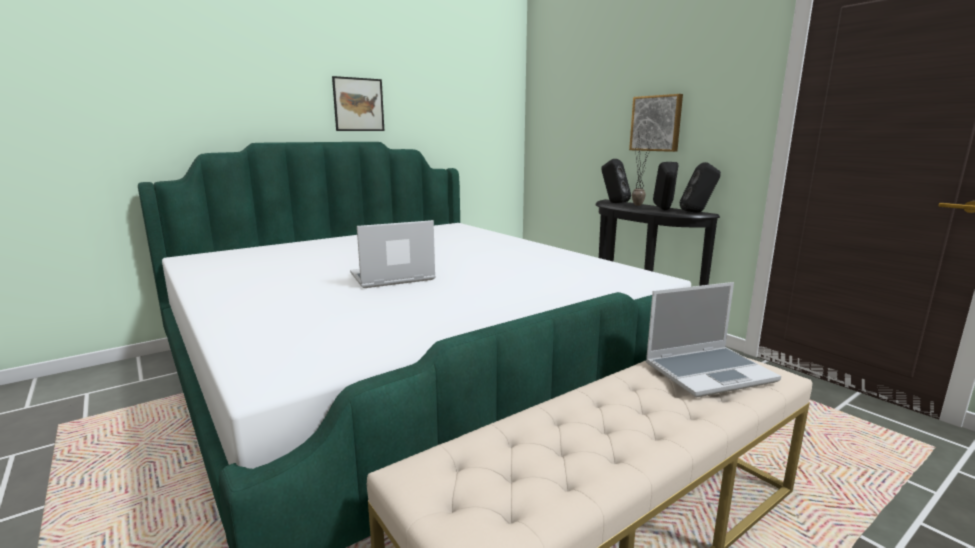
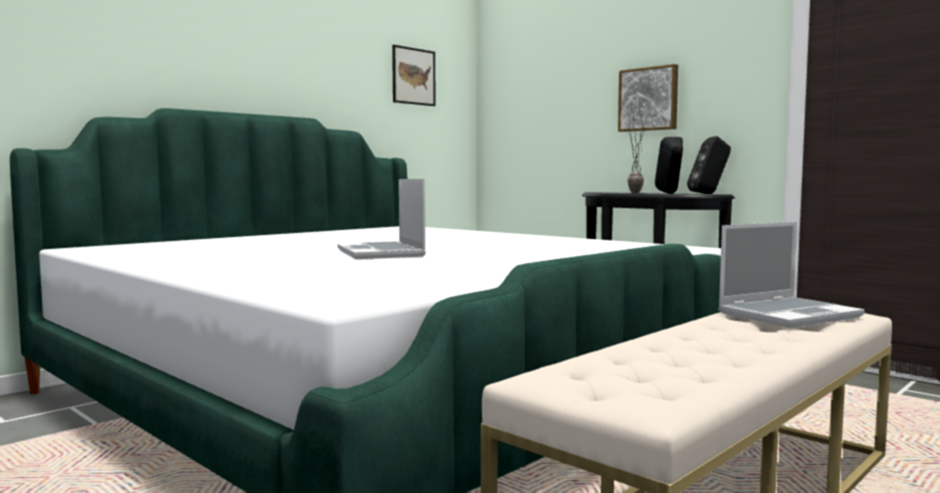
camera: 10 degrees left, 10 degrees down
picture [332,76,384,131] -> picture moved to [392,45,435,106]
laptop [350,220,436,288] -> laptop turned 75 degrees counterclockwise [338,179,426,259]
black speaker [601,159,631,203] -> none

